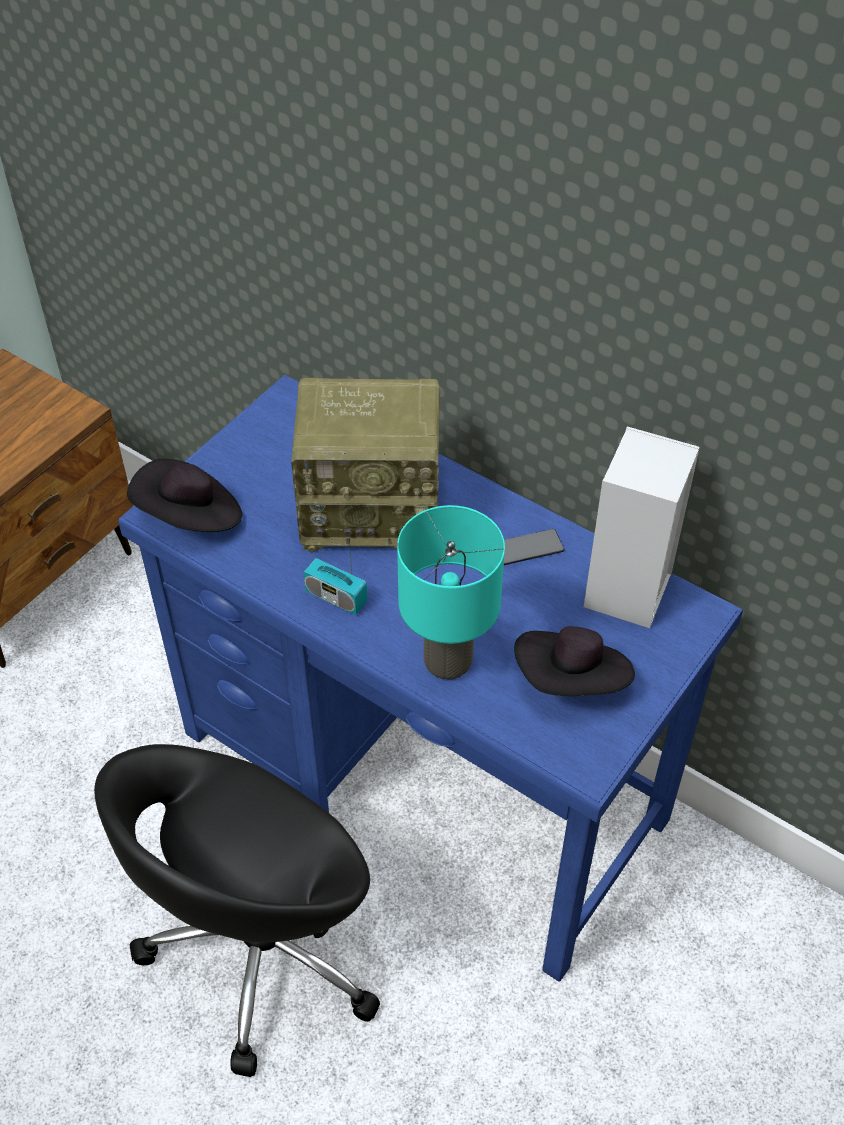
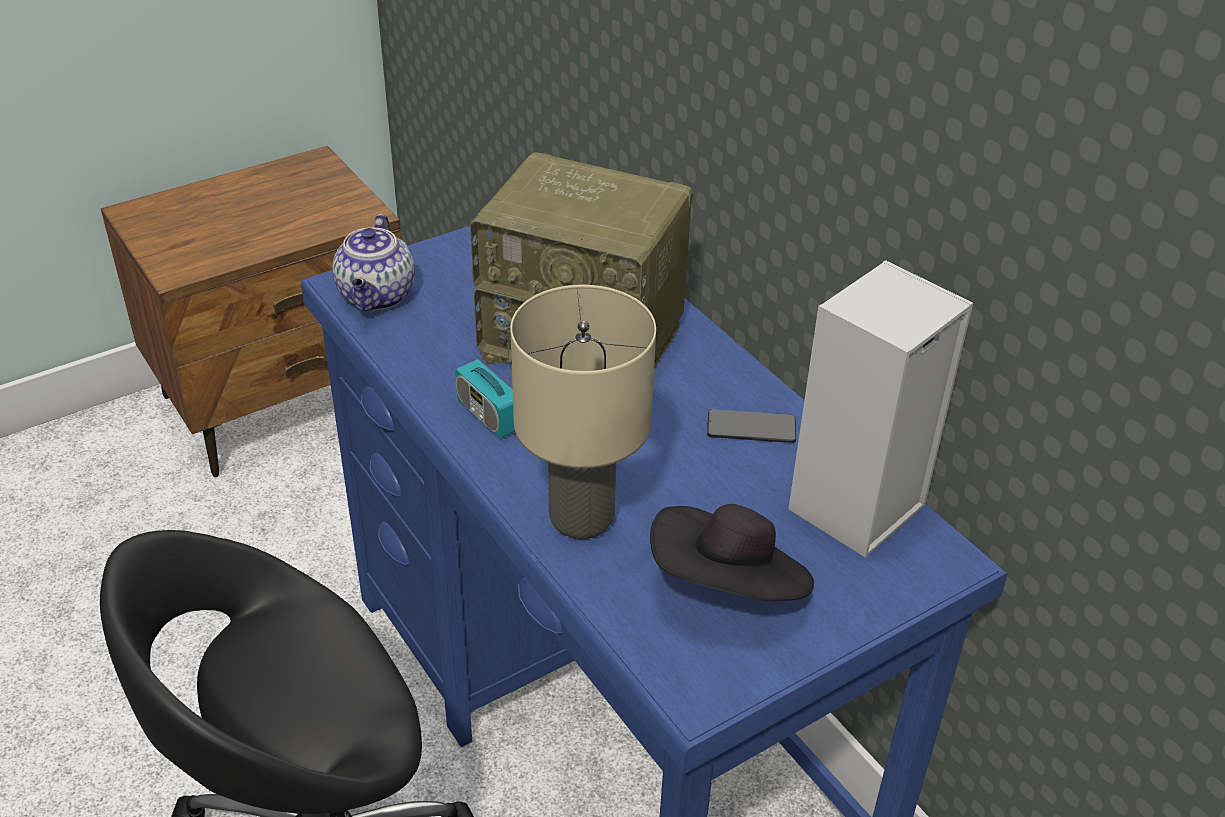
camera: 20 degrees right, 10 degrees down
black hat [127,459,243,532] -> teapot [332,214,415,311]
turquoise table lamp [397,505,505,680] -> beige table lamp [510,285,656,540]

